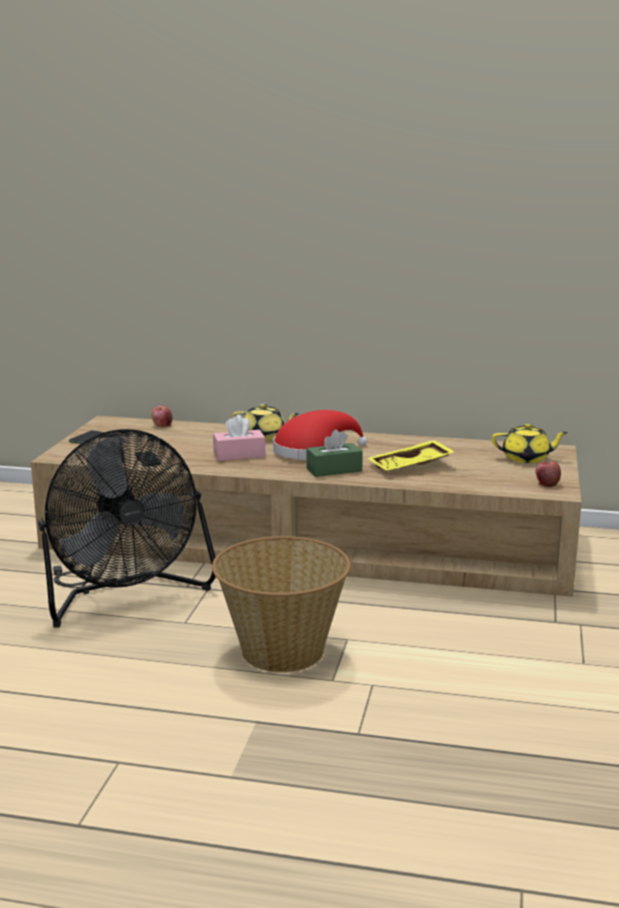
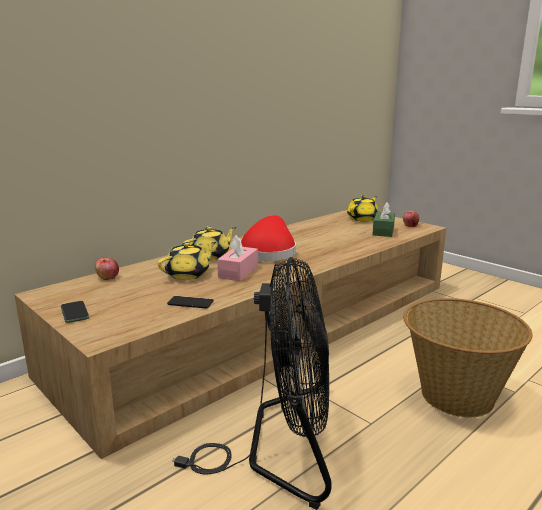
camera: 55 degrees left, 0 degrees up
green tissue box [306,429,363,477] -> green tissue box moved to [372,202,395,237]
yellow tray [368,440,455,471] -> none
none -> yellow teapot [158,242,216,280]

